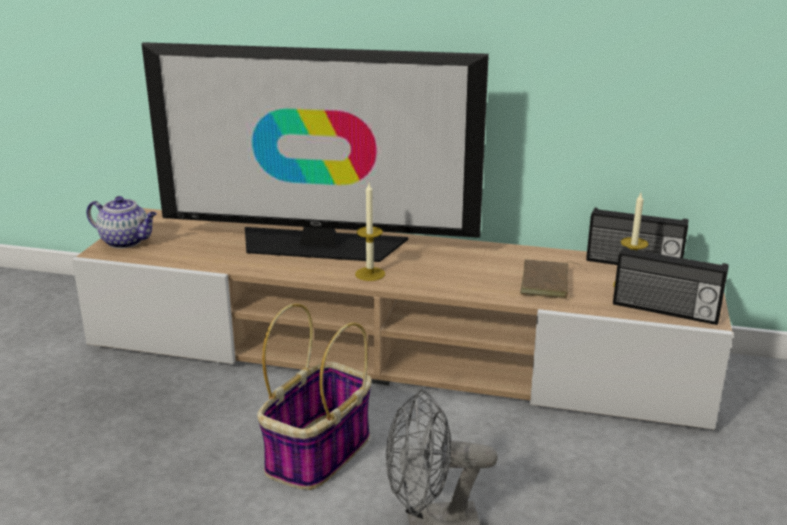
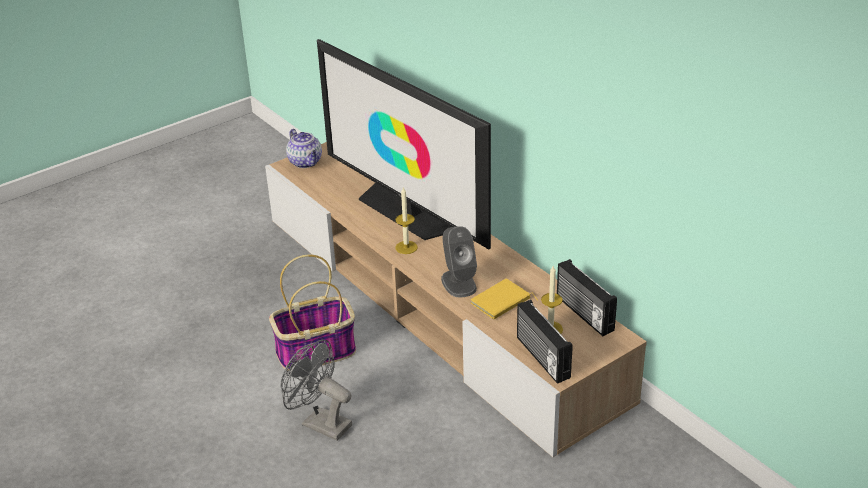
camera: 40 degrees right, 10 degrees up
brown book [520,259,582,299] -> yellow book [471,279,538,320]
none -> grey speaker [441,226,477,298]

